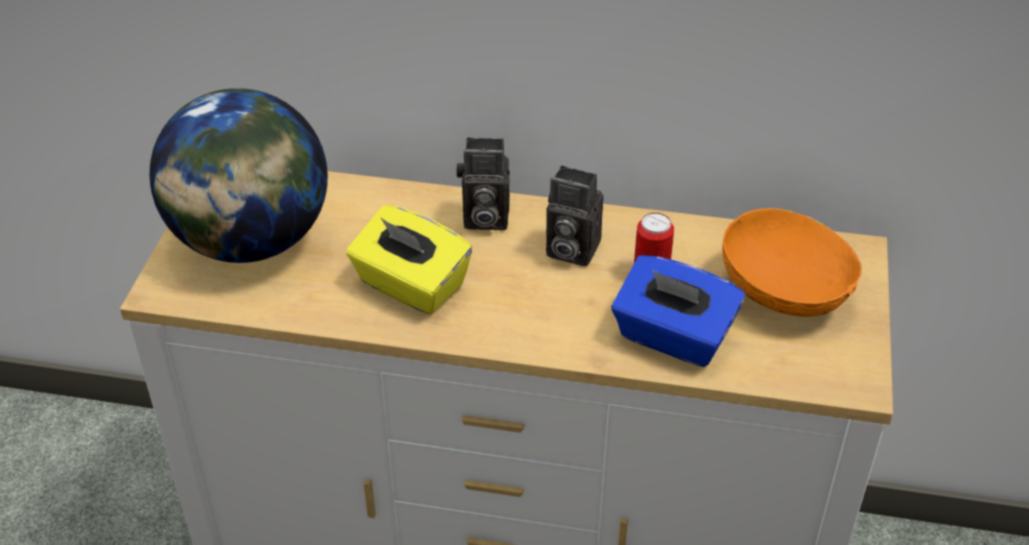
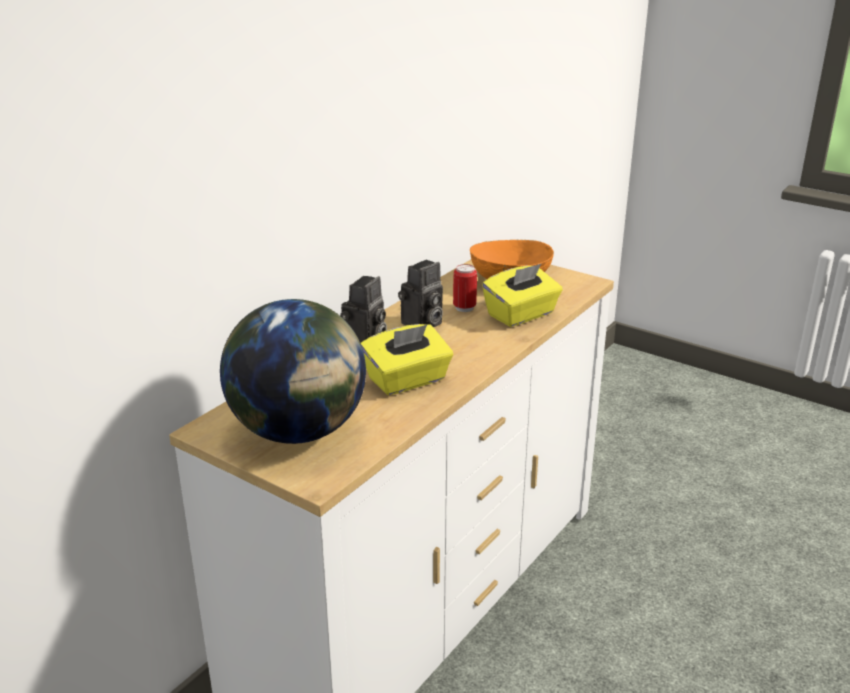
camera: 65 degrees left, 15 degrees down
blue tissue box [611,255,745,367] -> yellow tissue box [482,263,563,327]

